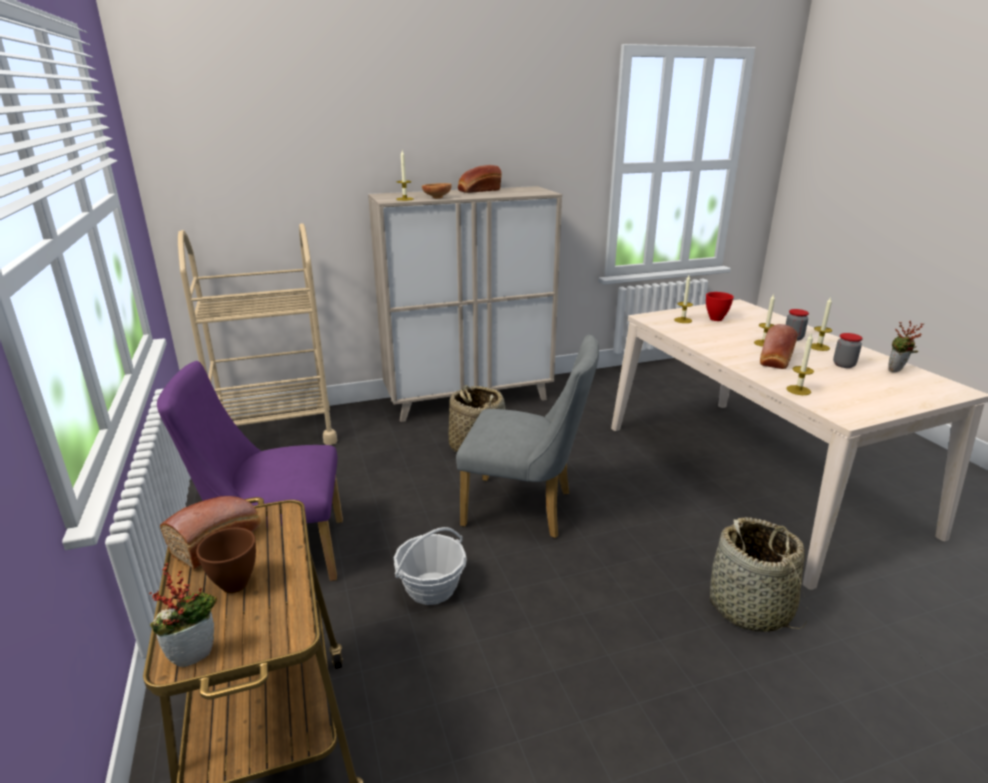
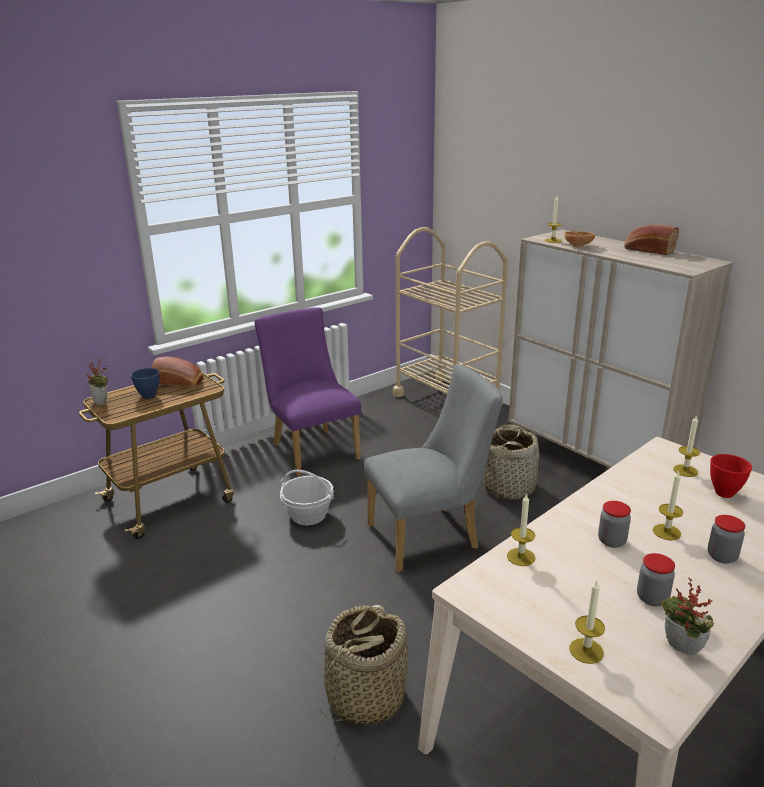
camera: 70 degrees right, 0 degrees up
brown bowl [196,528,256,593] -> blue bowl [131,368,159,399]
grey chair [456,334,599,538] -> grey chair turned 105 degrees counterclockwise [364,364,503,572]
bread [760,324,798,369] -> jar [598,501,631,548]
candle [811,297,832,351] -> candle moved to [570,580,605,664]

